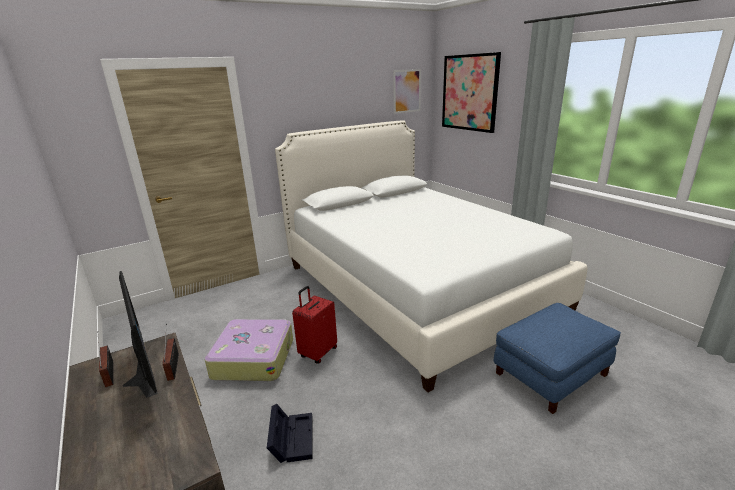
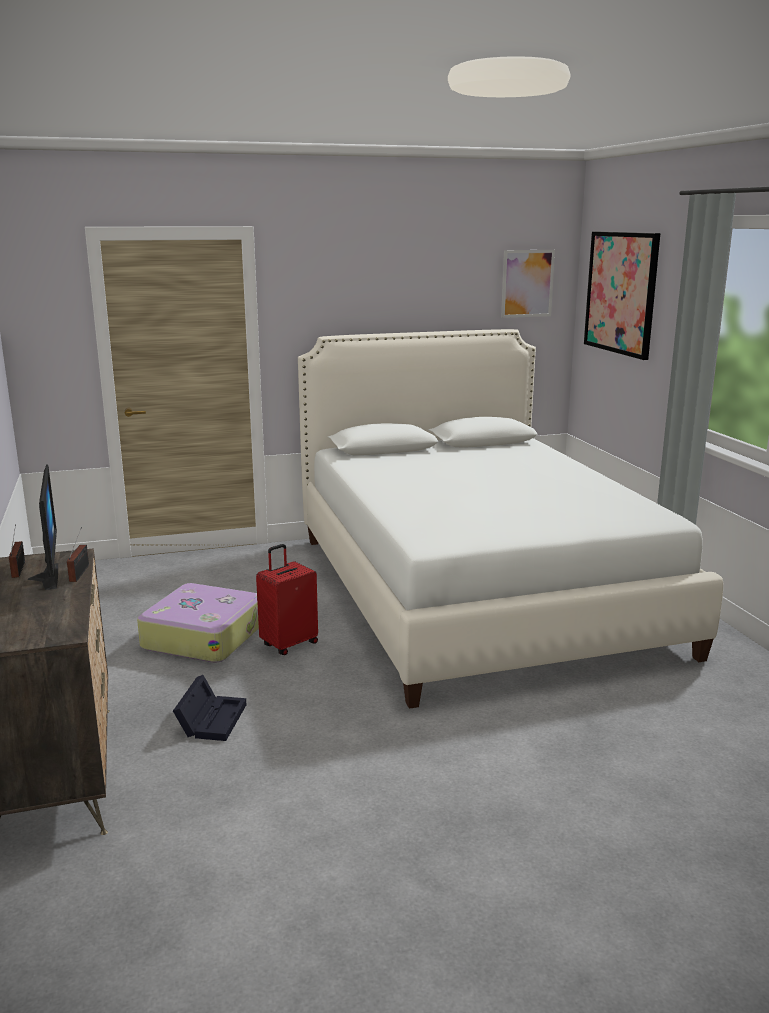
camera: 15 degrees right, 5 degrees down
blue ottoman [494,303,621,414] -> none

